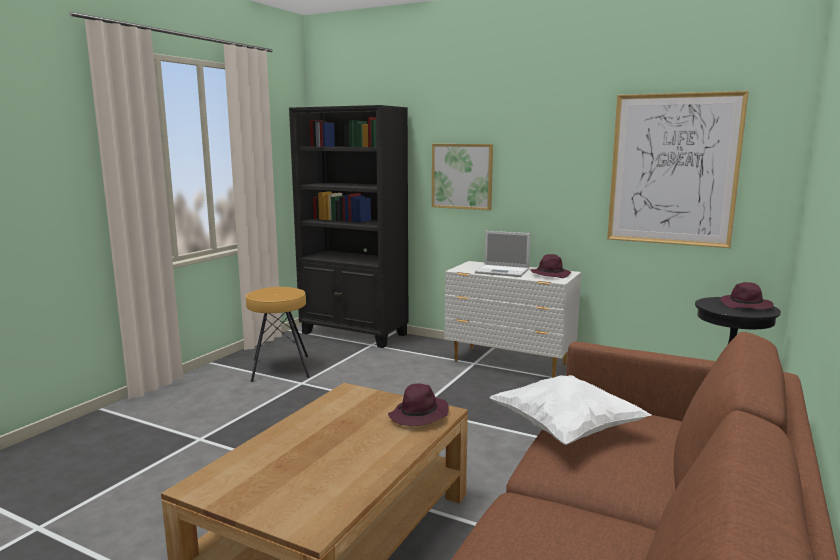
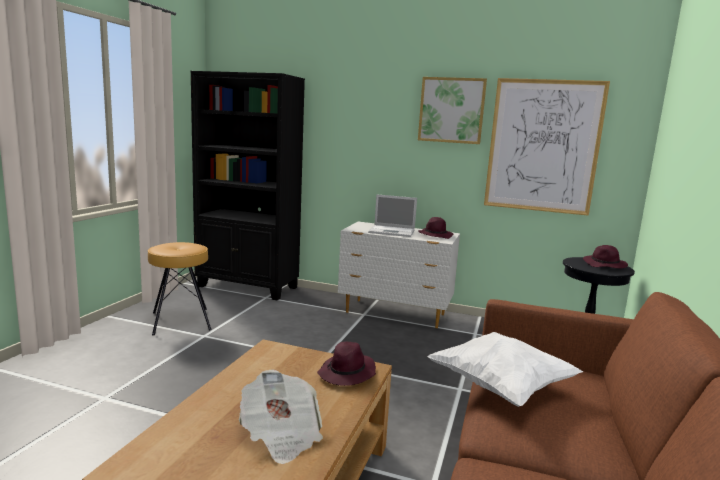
camera: 10 degrees left, 0 degrees up
picture [432,144,493,211] -> picture moved to [418,77,487,144]
none -> newspaper [239,370,323,464]

